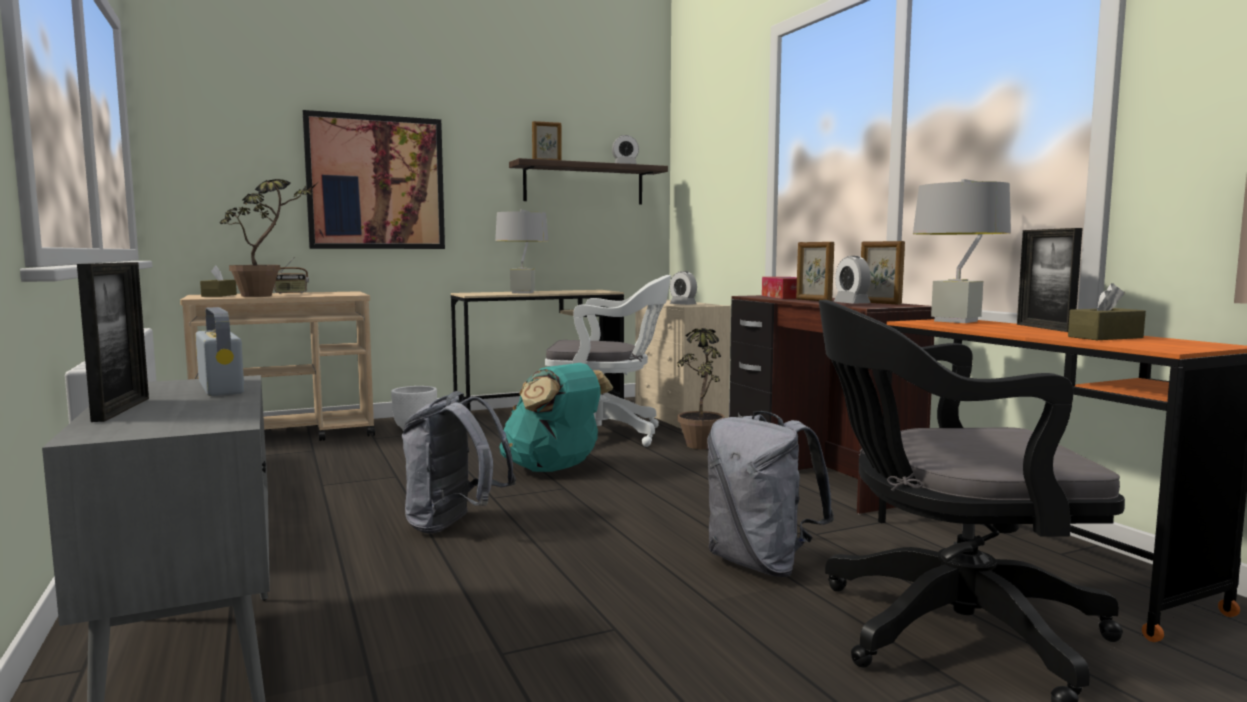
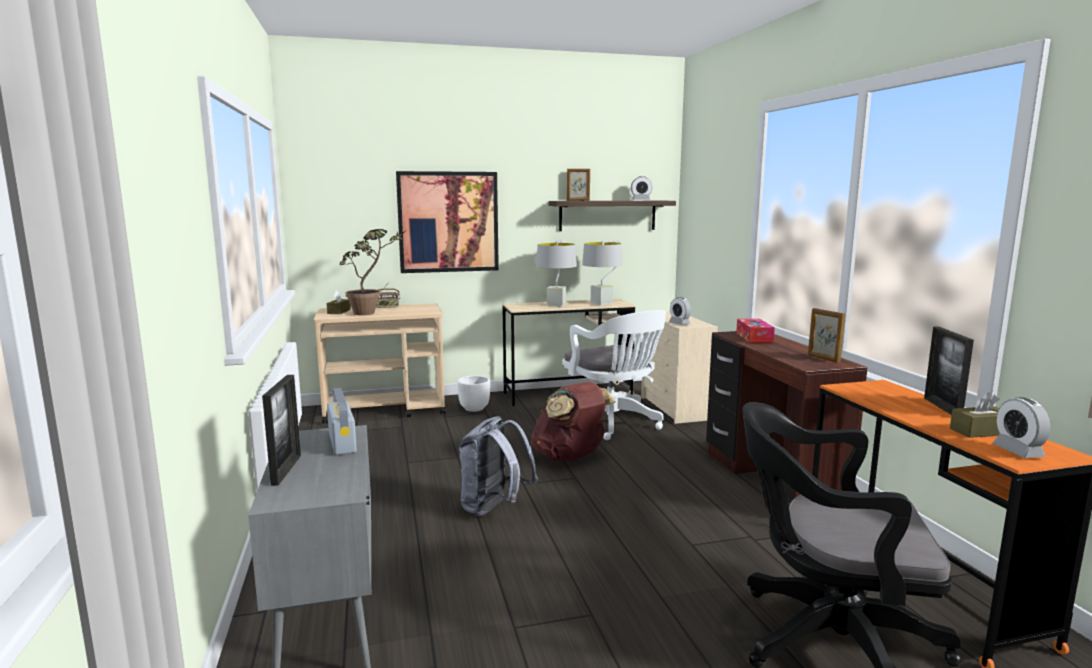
camera: 10 degrees right, 5 degrees up
turquoise backpack [499,363,613,472] -> brown backpack [531,382,616,462]
white office chair [545,275,671,447] -> white office chair turned 45 degrees clockwise [562,310,666,440]
potted plant [677,328,724,449] -> none
grey backpack [707,411,834,577] -> none
picture frame [796,242,834,301] -> none
alarm clock [833,256,871,303] -> alarm clock moved to [993,397,1051,458]
grey table lamp [913,179,1011,323] -> grey table lamp moved to [582,240,623,305]

